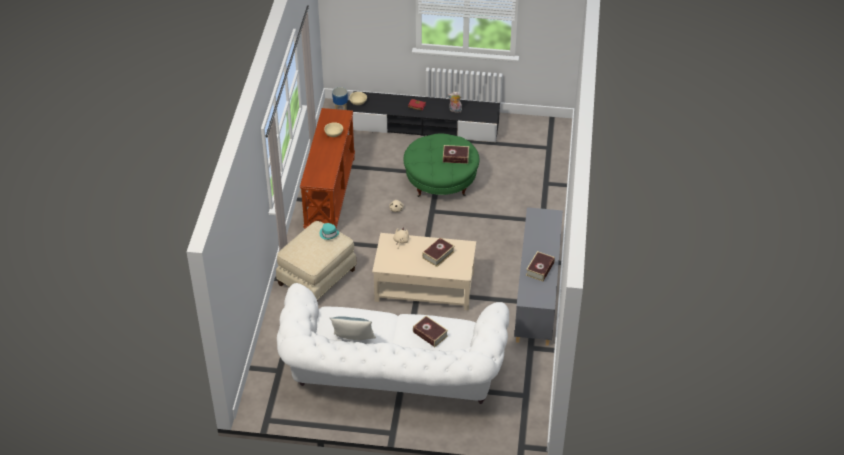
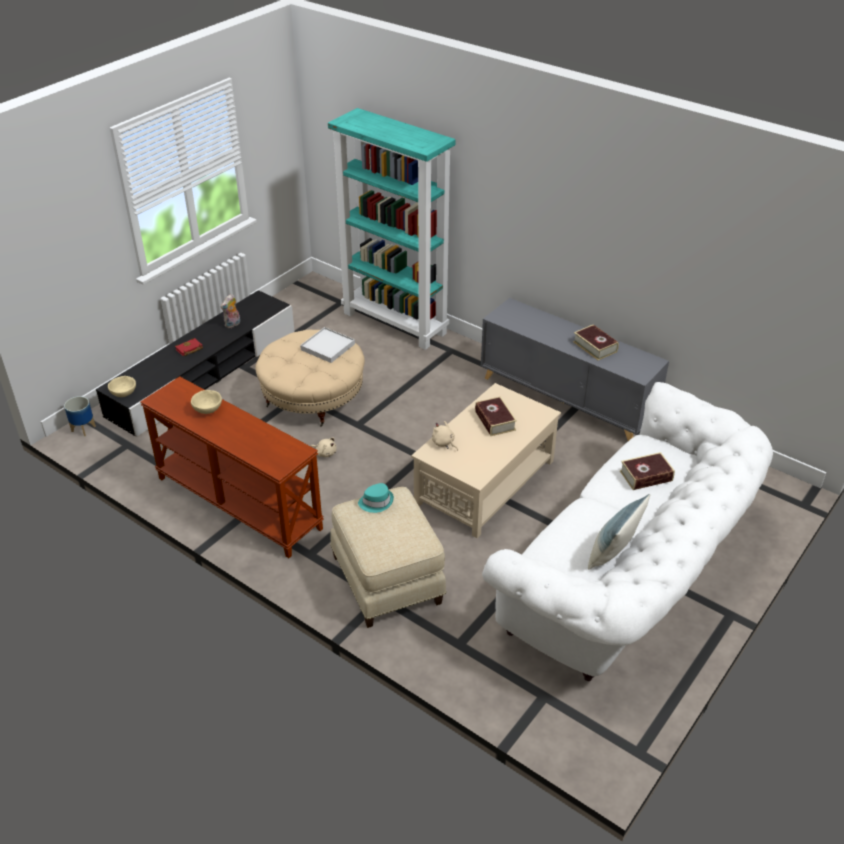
camera: 60 degrees left, 5 degrees down
green ottoman [404,133,479,197] -> beige ottoman [255,330,365,427]
book [443,145,469,164] -> white tray [300,327,355,363]
none -> turquoise bookcase [328,108,456,350]

